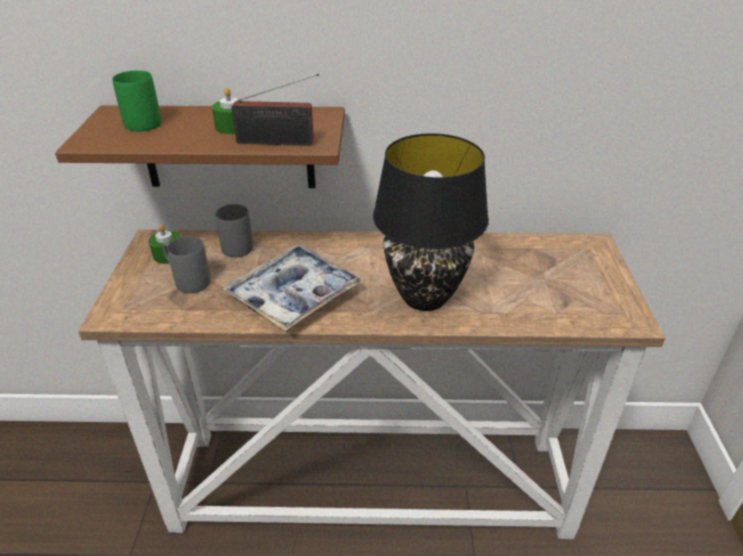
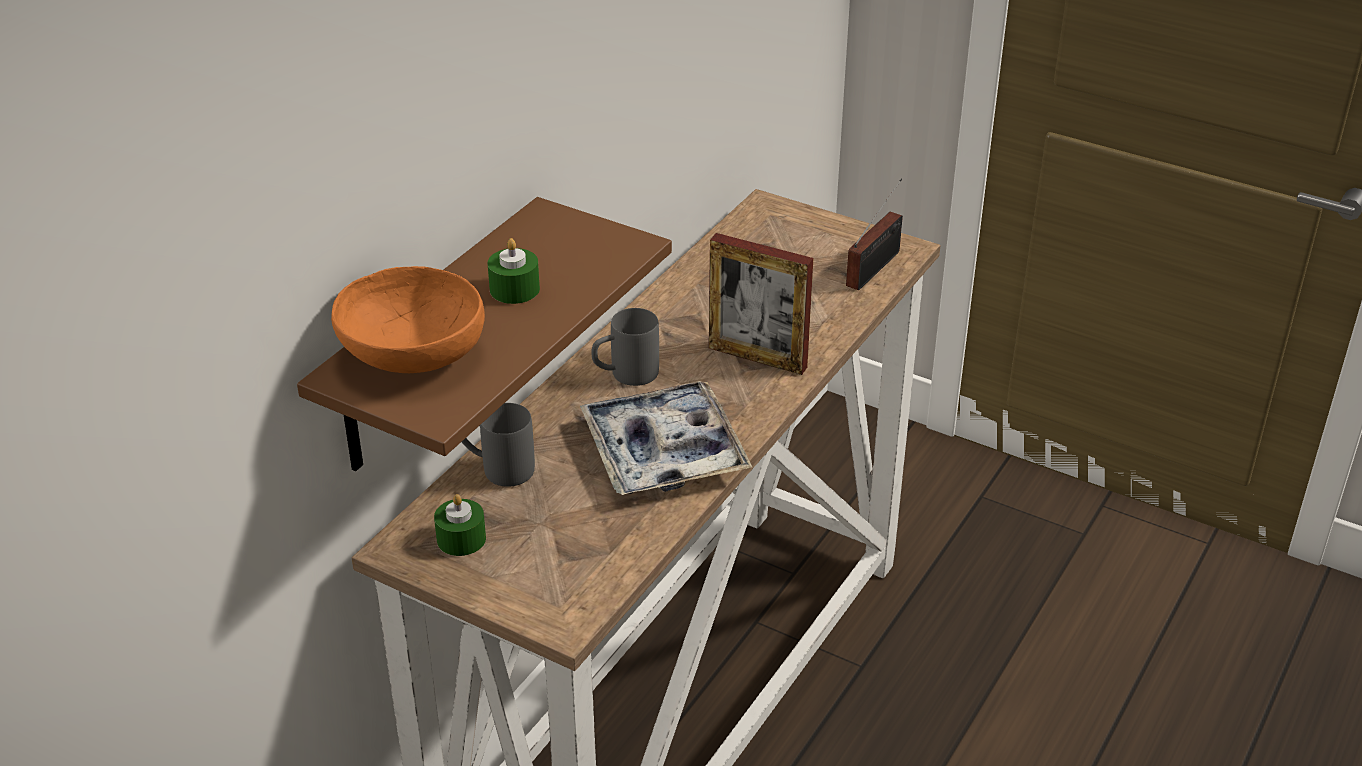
camera: 60 degrees left, 0 degrees up
green mug [112,70,161,132] -> orange bowl [331,266,485,373]
grey mug [162,236,210,293] -> grey mug moved to [592,308,659,386]
radio [231,74,319,146] -> radio moved to [846,179,903,290]
black table lamp [373,133,489,311] -> picture frame [709,233,813,375]

